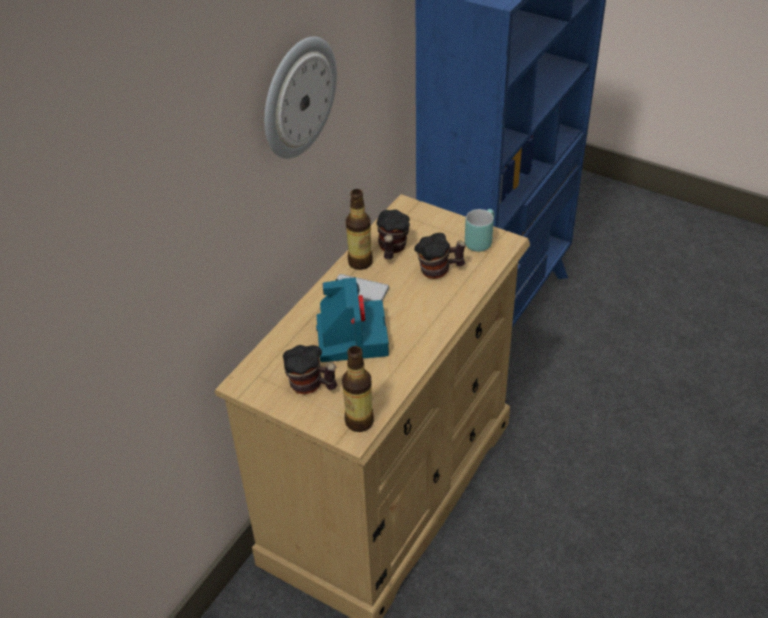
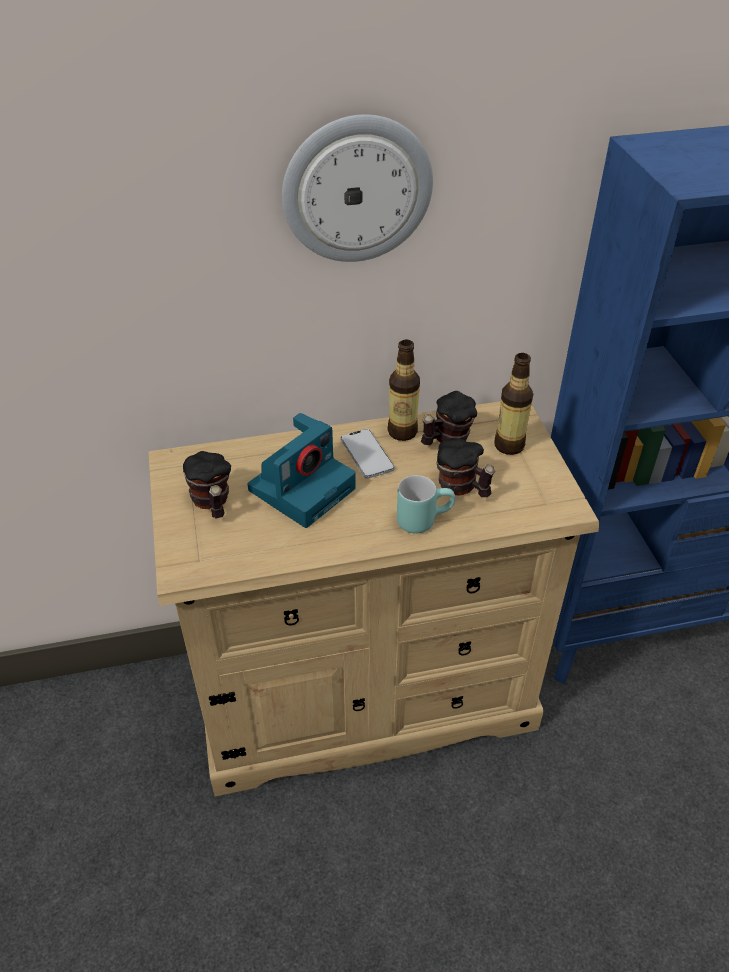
camera: 45 degrees right, 0 degrees up
bottle [342,346,374,432] -> bottle moved to [494,353,533,455]
turquoise mug [465,209,494,252] -> turquoise mug moved to [397,475,455,534]

